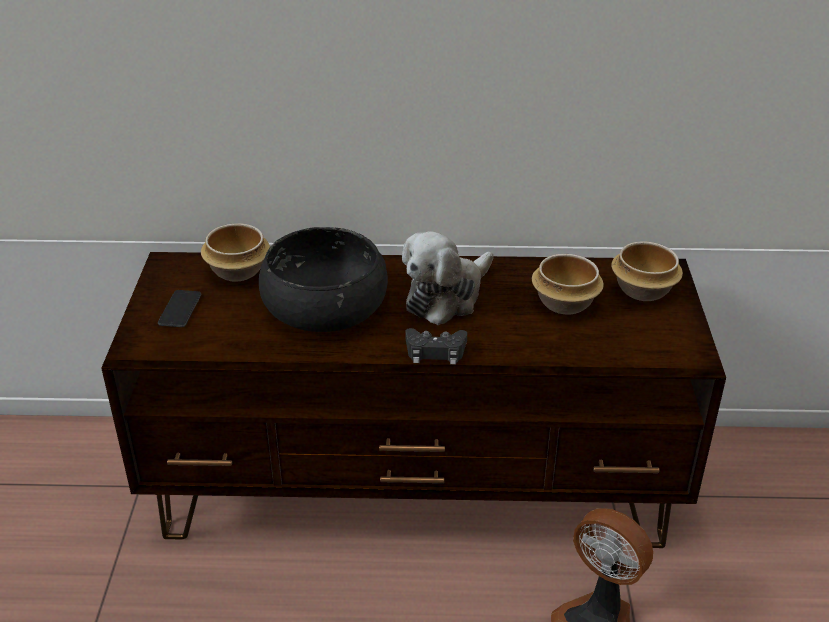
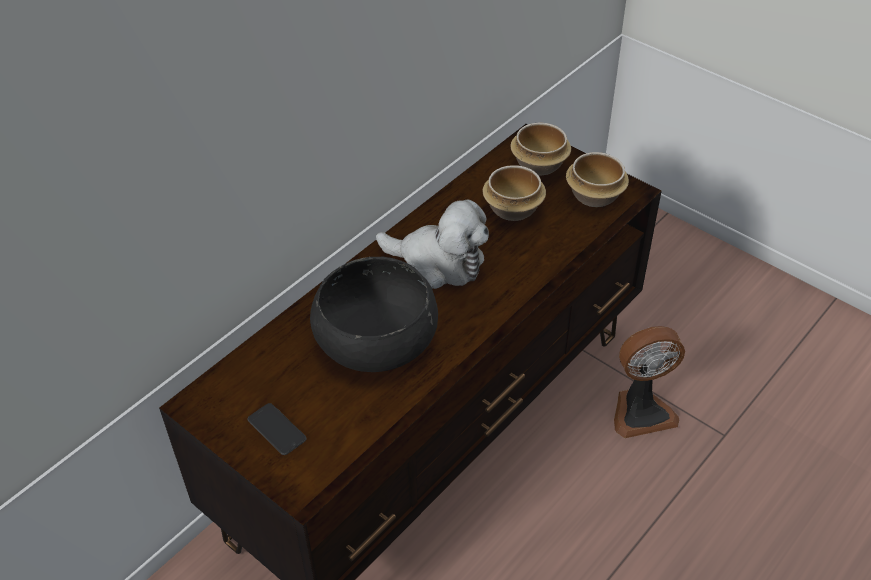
camera: 50 degrees left, 10 degrees up
bowl [201,223,270,282] -> bowl moved to [566,152,629,207]
plush toy [402,232,493,325] -> plush toy turned 60 degrees counterclockwise [376,200,489,289]
black game controller [405,328,467,365] -> none

